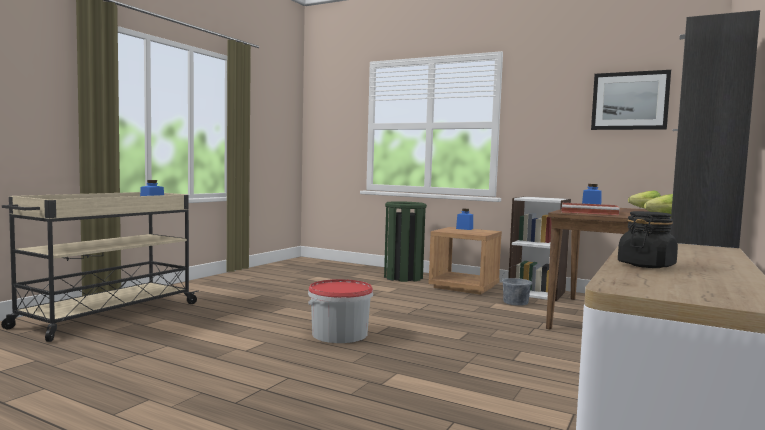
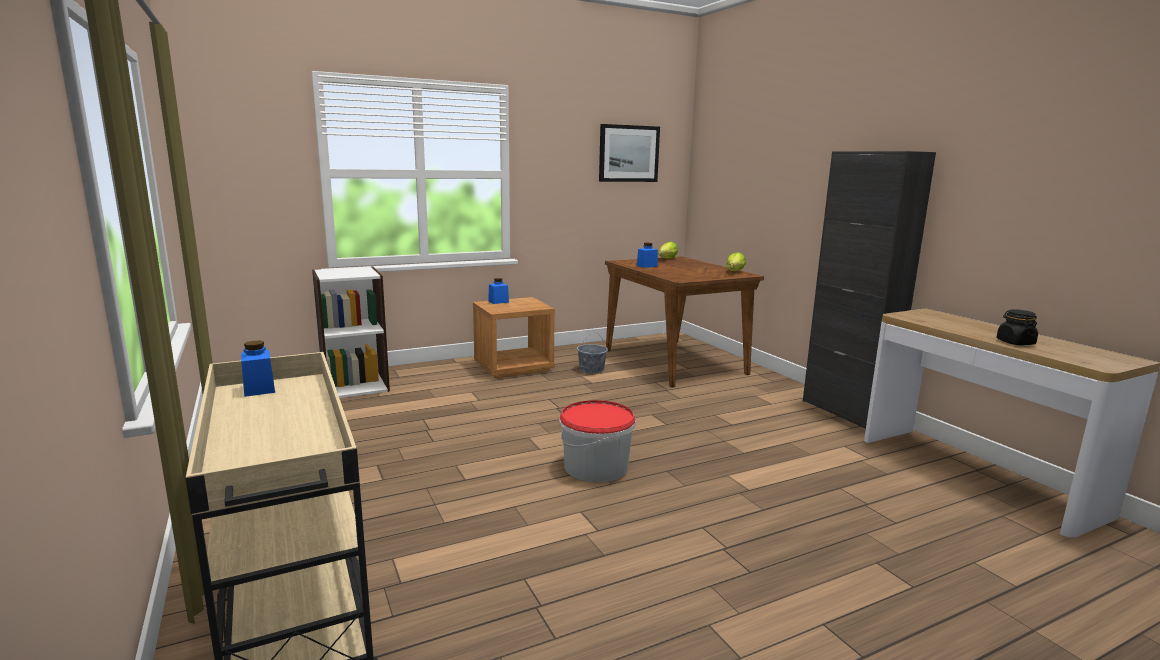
camera: 55 degrees left, 10 degrees up
green trash can [384,201,427,282] -> none
white bookcase [508,196,571,301] -> white bookcase moved to [312,266,390,398]
red tray [561,203,620,215] -> none

